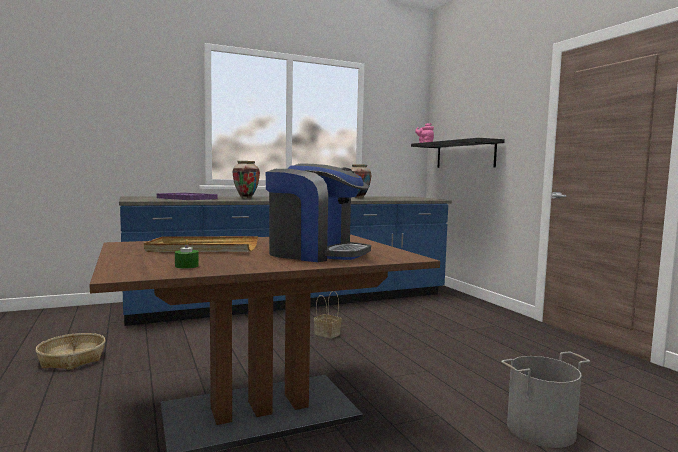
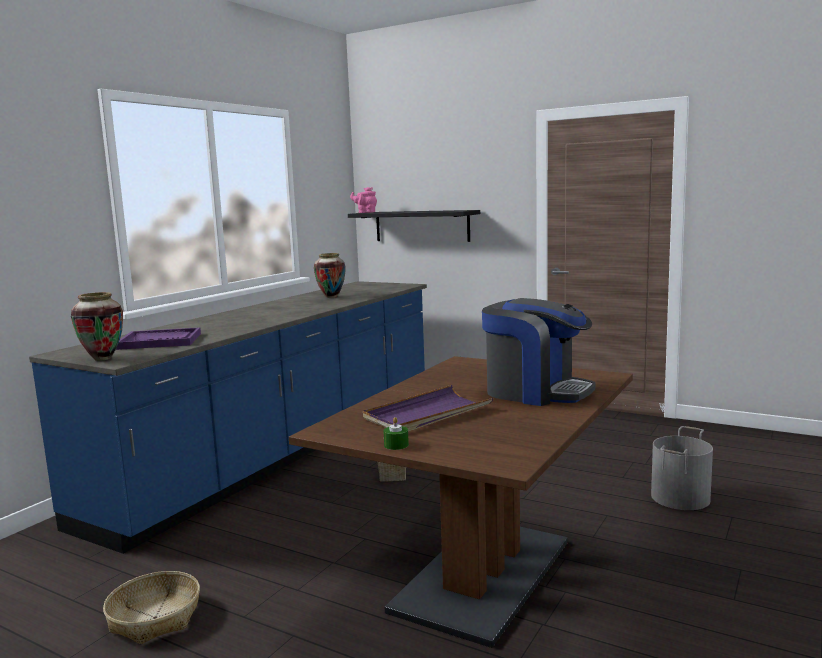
camera: 35 degrees left, 5 degrees up
beige tray [144,236,258,252] -> purple tray [363,385,493,431]
green candle [175,239,199,269] -> green candle moved to [383,417,409,450]
vase [233,161,260,199] -> vase moved to [71,292,123,361]
coffee machine [266,164,371,262] -> coffee machine turned 45 degrees clockwise [482,298,596,406]

